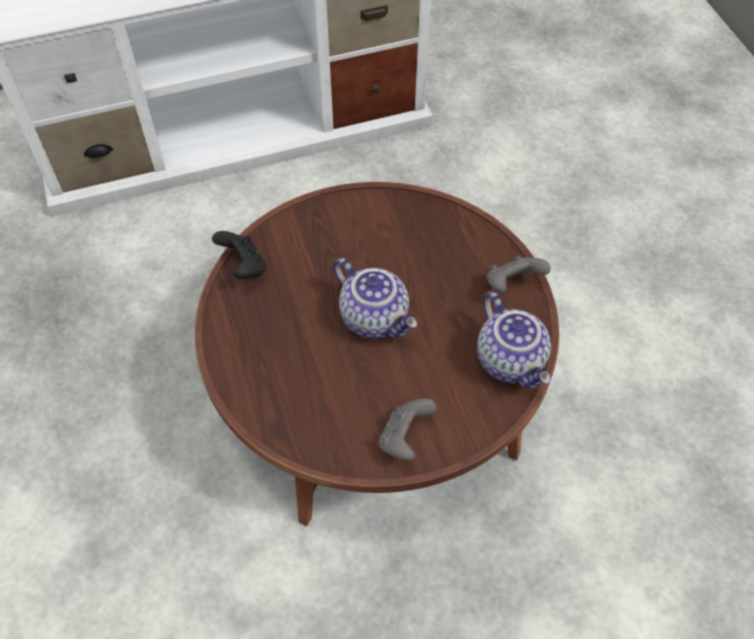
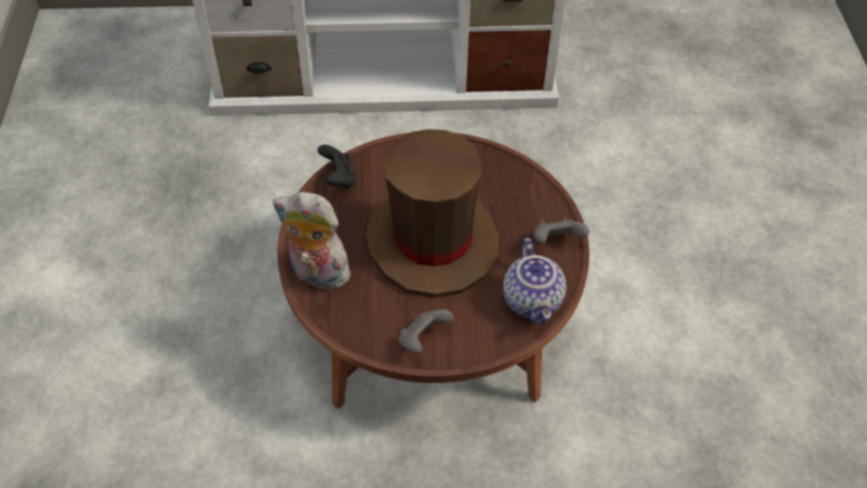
camera: 15 degrees right, 5 degrees down
teapot [333,258,417,339] -> brown hat [366,129,498,298]
none -> plush toy [273,192,353,293]

